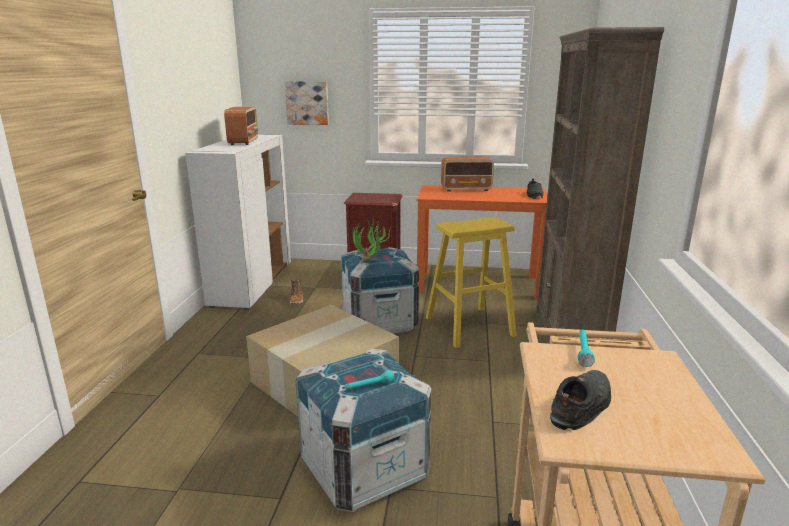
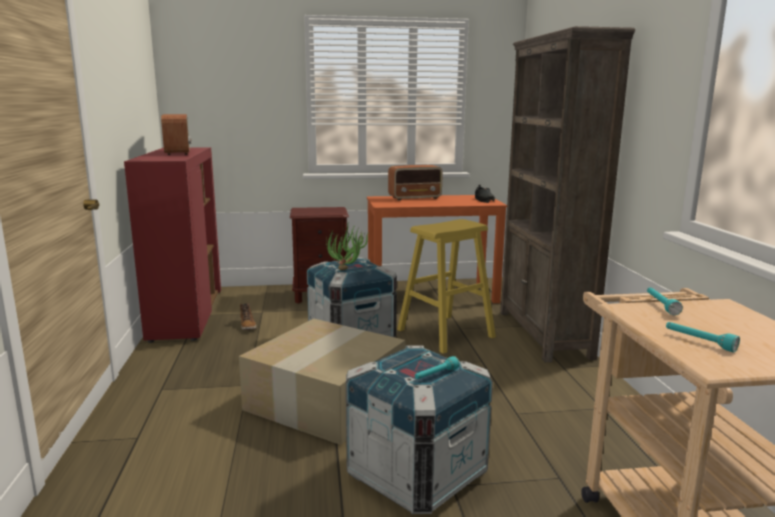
camera: 15 degrees left, 5 degrees down
white cabinet [186,135,291,310] -> red cabinet [124,147,221,343]
picture [285,81,329,125] -> none
black shoe [550,370,611,430] -> turquoise flashlight [666,322,740,352]

